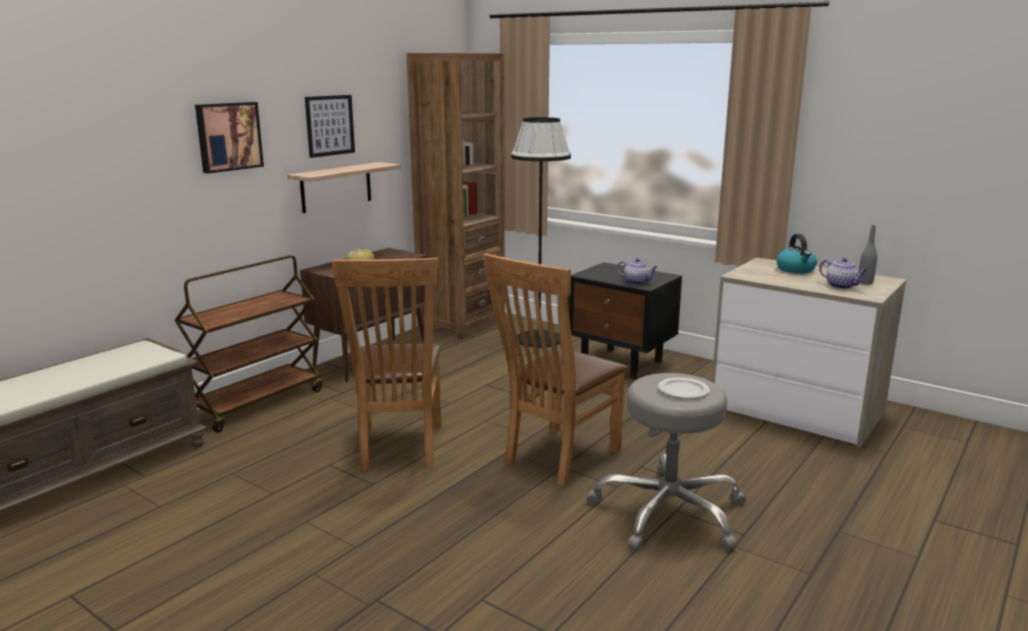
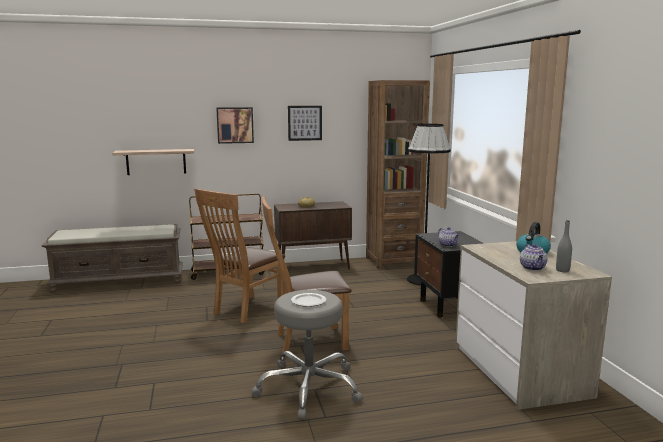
camera: 40 degrees right, 5 degrees down
shelf [287,162,401,213] -> shelf moved to [112,149,194,175]

